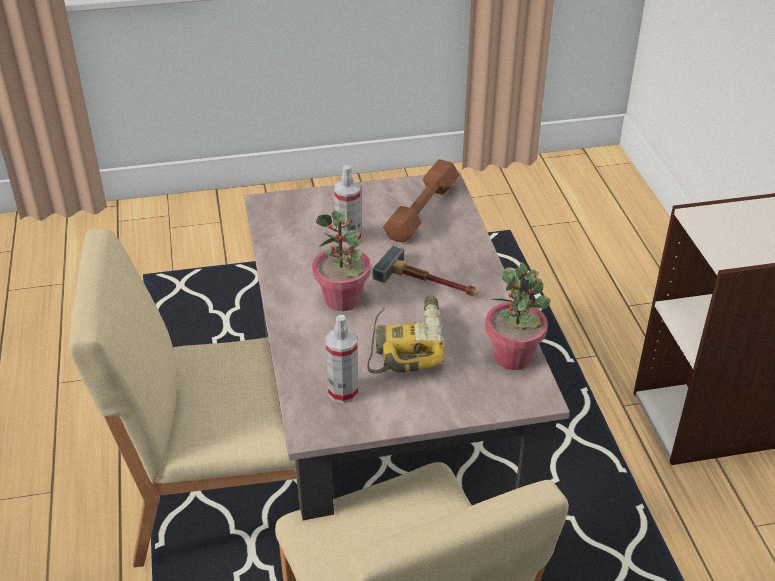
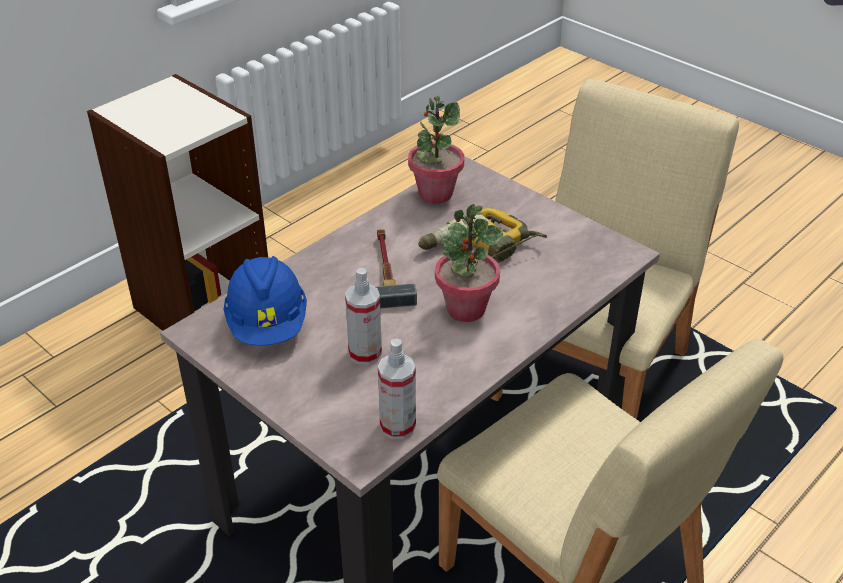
camera: 125 degrees left, 0 degrees up
spray bottle [326,315,358,403] -> spray bottle moved to [378,339,416,439]
brown dumbbell [383,159,459,243] -> blue hard hat [223,256,307,346]

